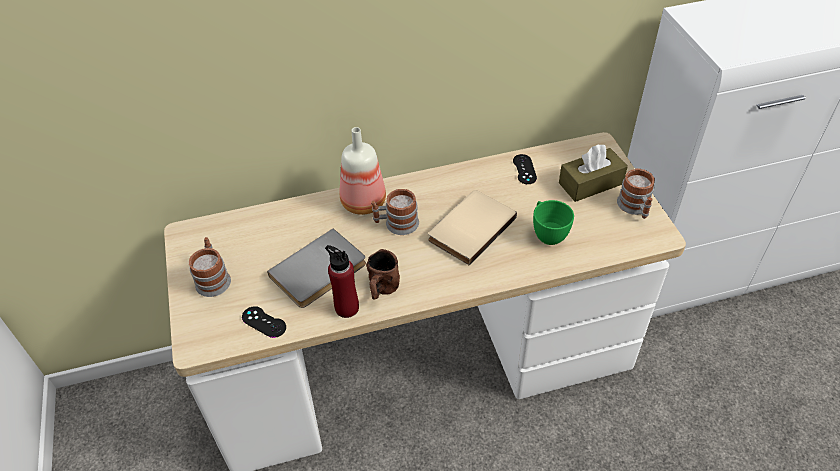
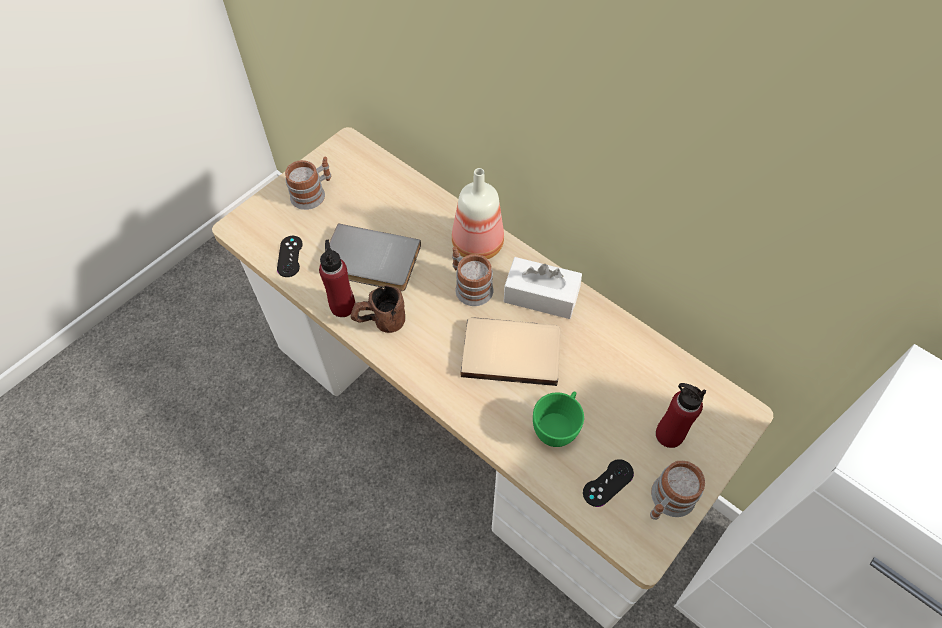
camera: 55 degrees right, 10 degrees up
black game controller [513,154,537,184] -> black game controller moved to [583,459,634,507]
brown tissue box [559,144,628,202] -> red bottle [656,383,706,448]
none -> white tissue box [504,257,582,319]

